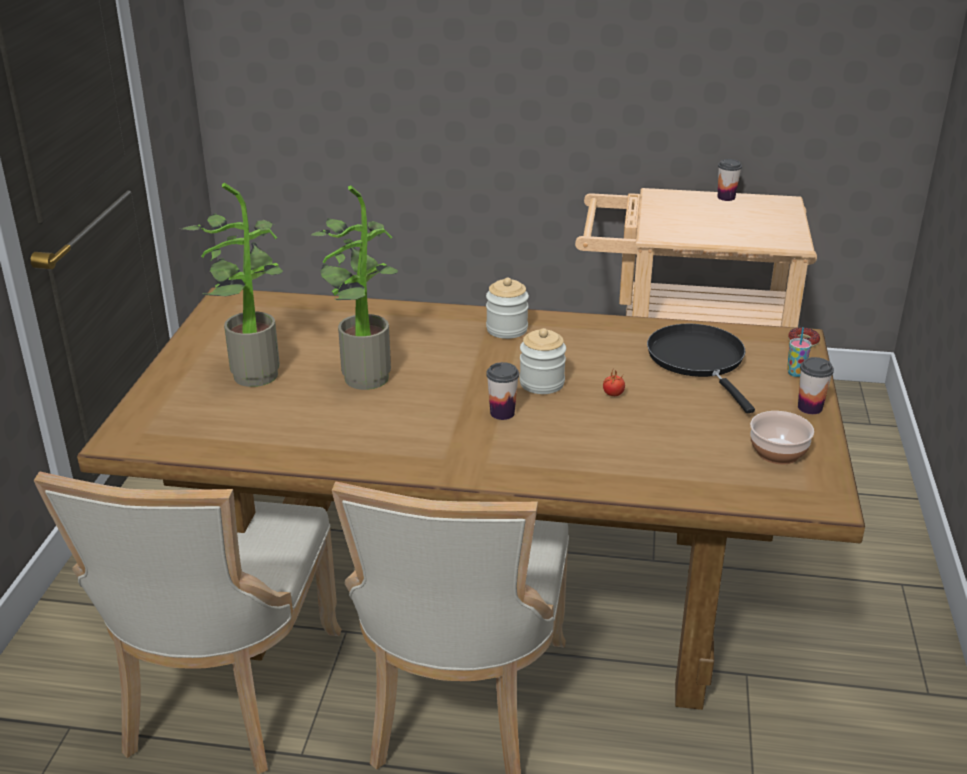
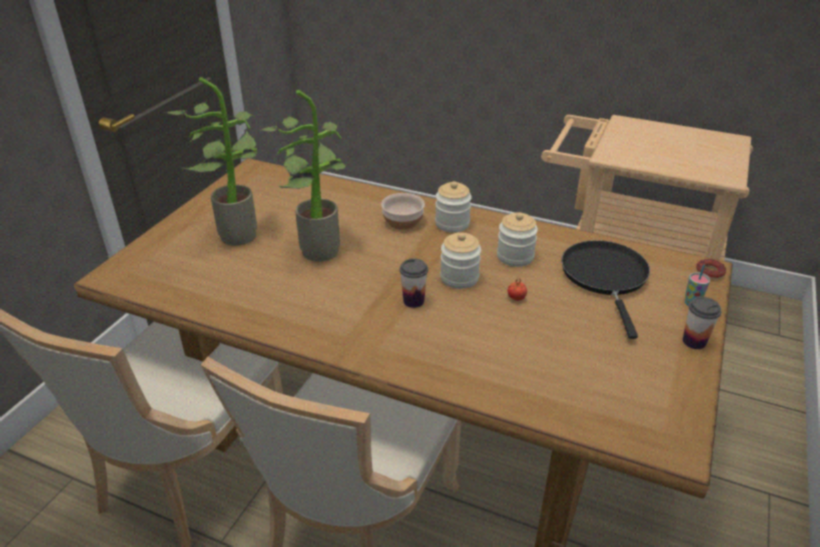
camera: 15 degrees right, 5 degrees up
cup [718,159,742,201] -> none
bowl [750,411,814,464] -> bowl moved to [381,193,425,230]
none -> jar [497,212,538,267]

